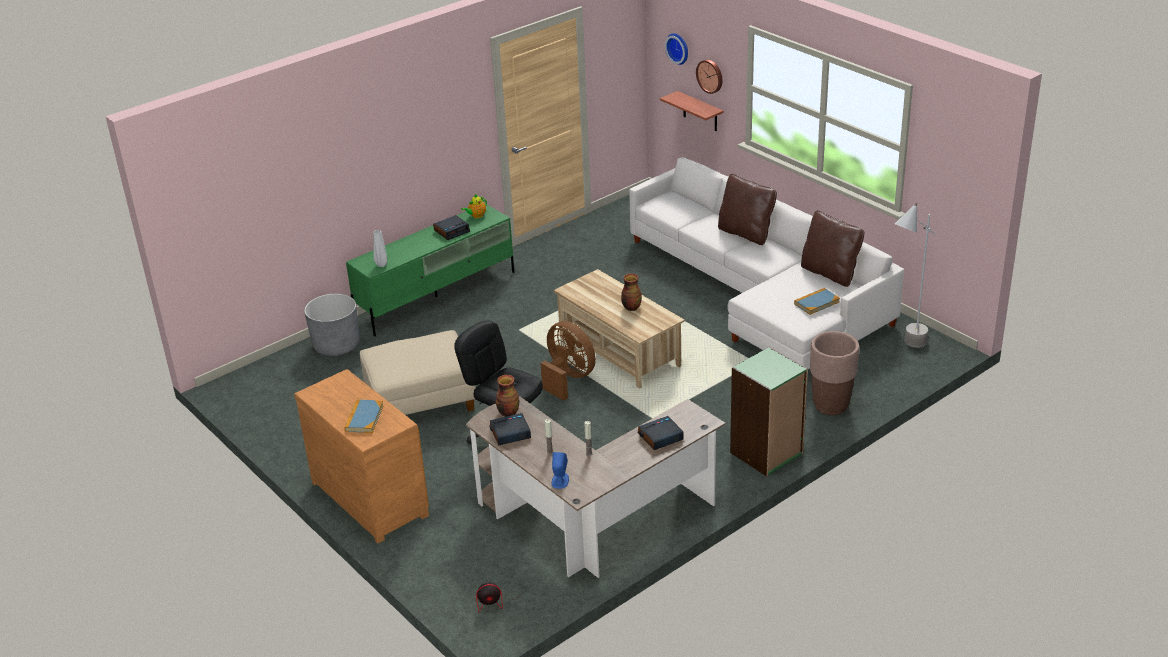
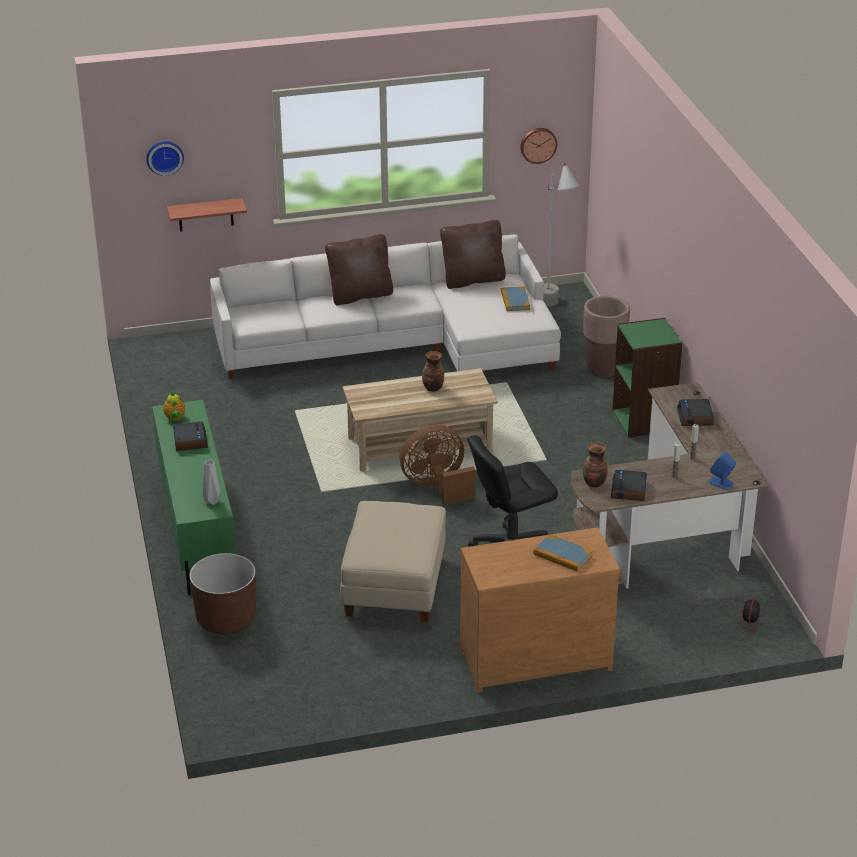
camera: 65 degrees left, 0 degrees up
grey planter [304,294,359,356] -> brown planter [189,553,256,635]
wall clock [696,60,723,94] -> wall clock moved to [520,128,557,164]

